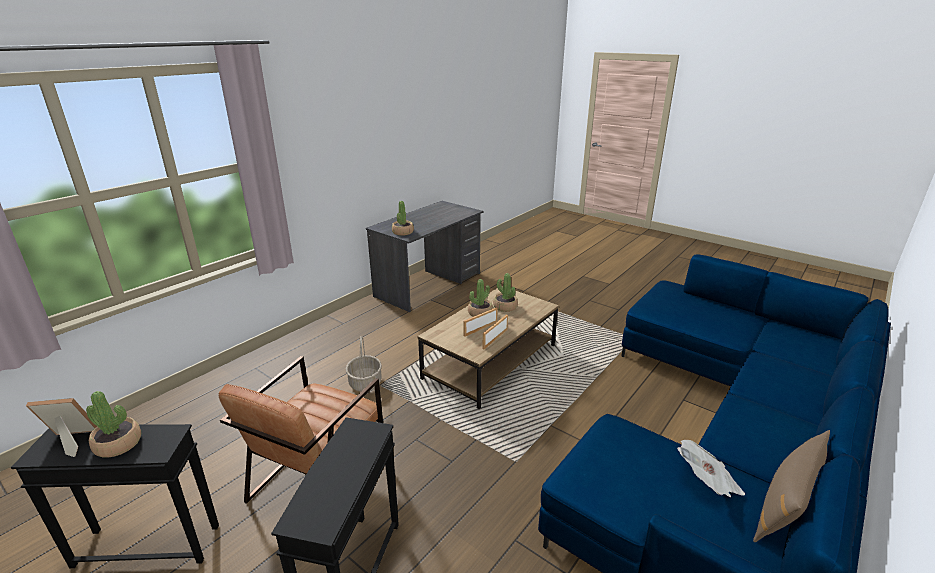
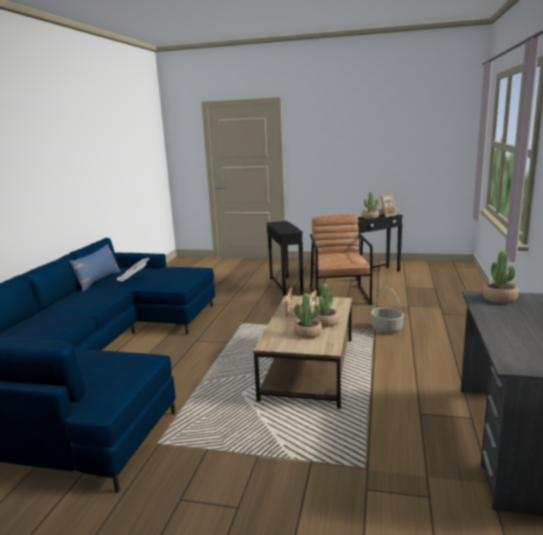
camera: 155 degrees right, 10 degrees down
brown pillow [753,430,830,542] -> blue pillow [69,244,121,292]

